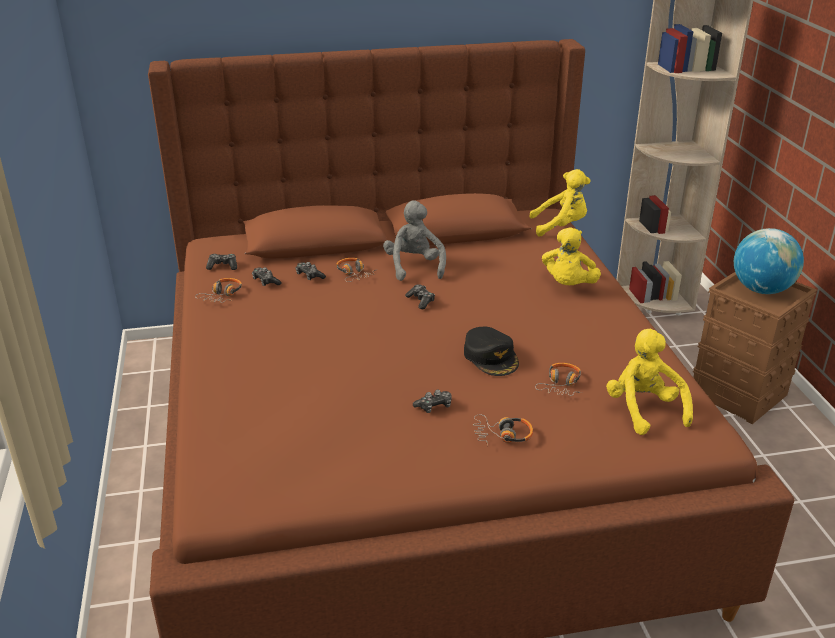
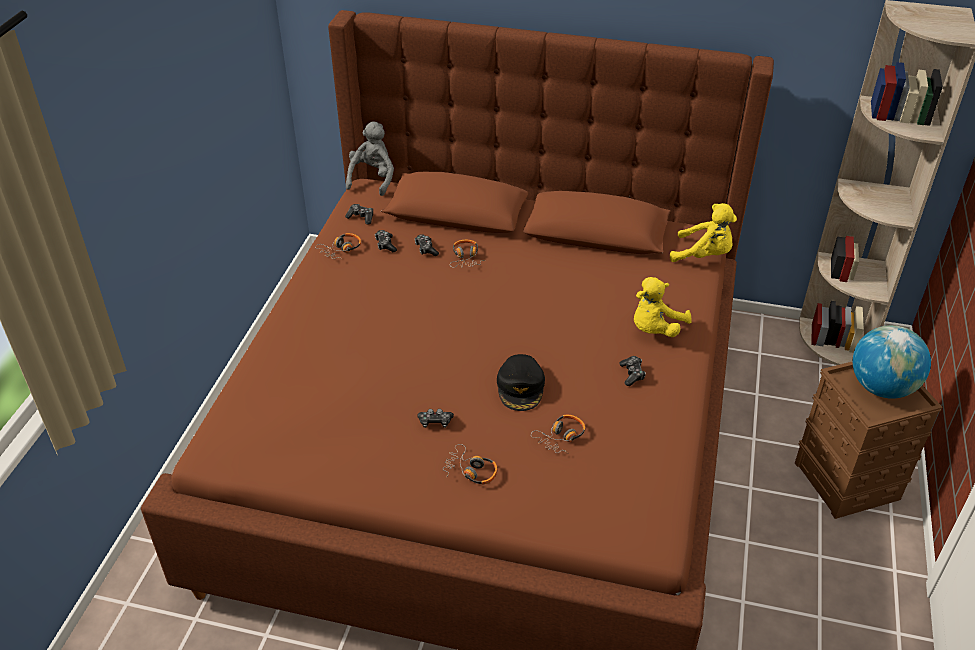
camera: 25 degrees right, 10 degrees up
grey plush toy [383,201,446,281] -> grey plush toy moved to [346,121,394,196]
game controller [405,284,435,309] -> game controller moved to [619,356,646,386]
yellow plush toy [606,329,693,435] -> none

